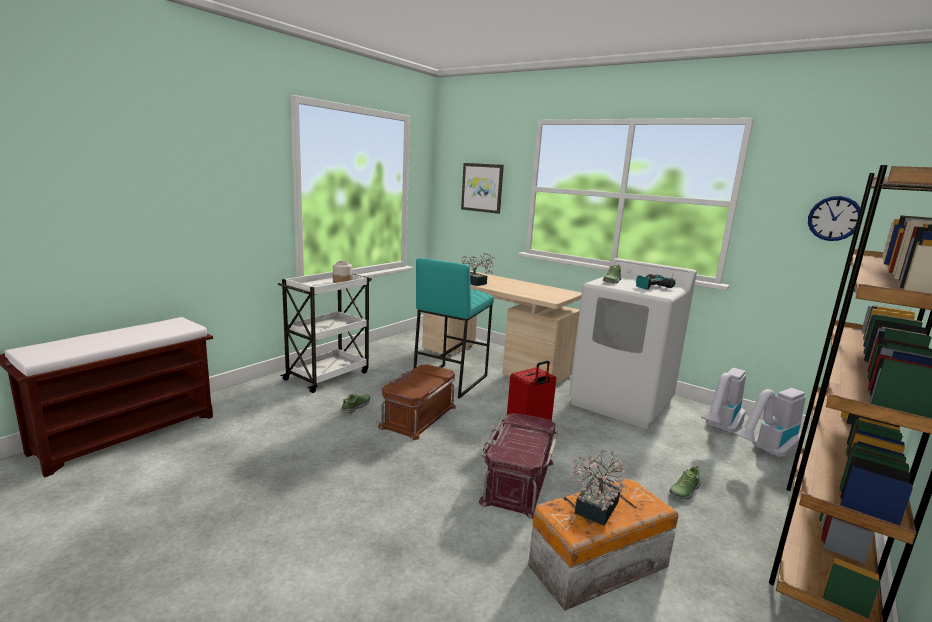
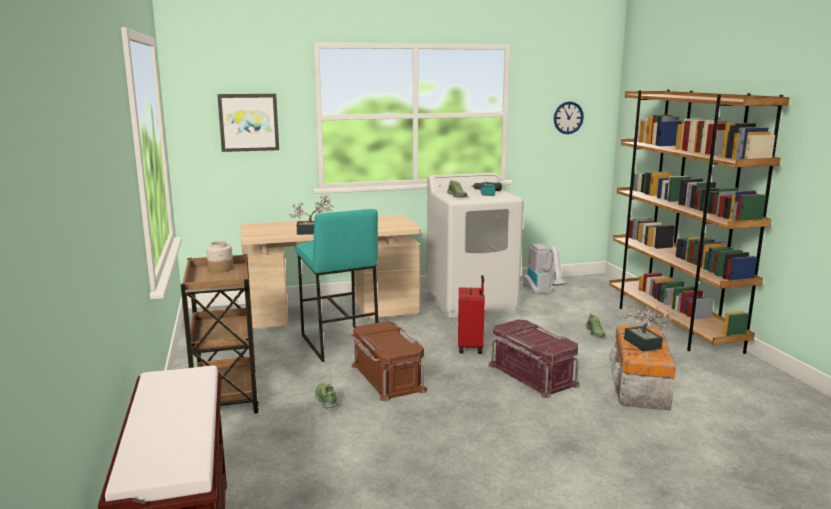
camera: 50 degrees left, 0 degrees up
white cart [278,272,372,393] -> brown cart [181,254,259,413]
vacuum cleaner [734,388,806,458] -> none

